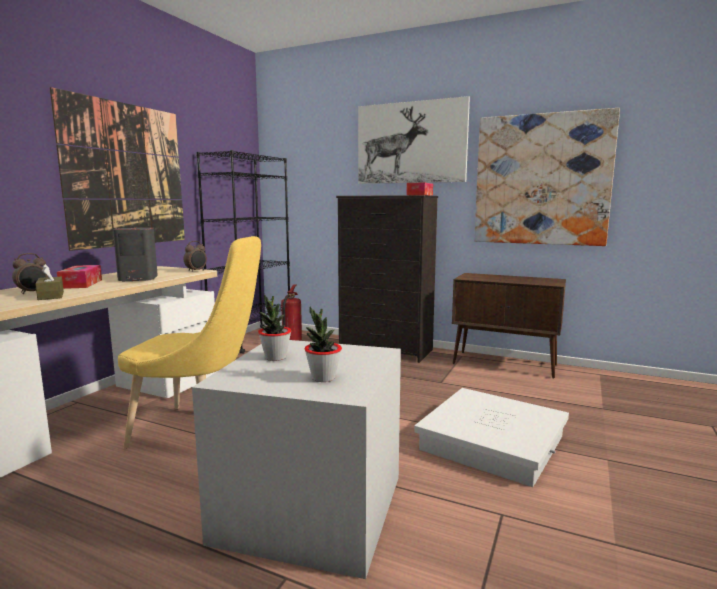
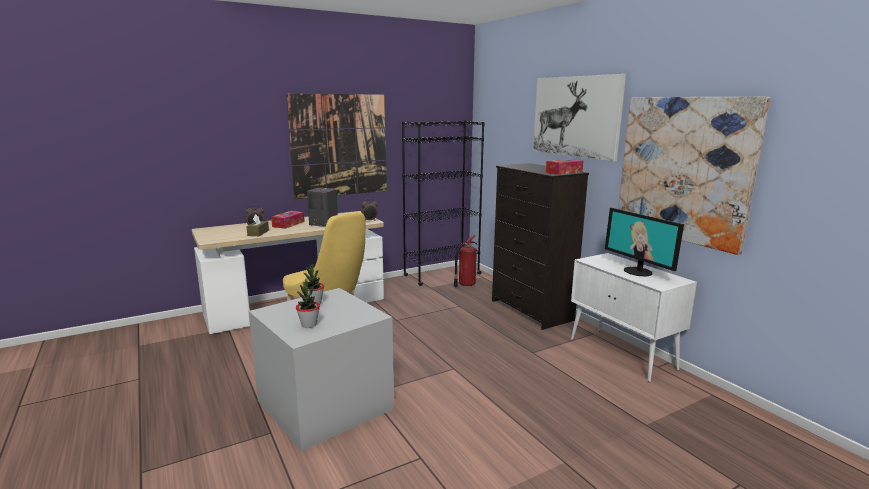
camera: 35 degrees right, 5 degrees up
white storage box [414,388,569,487] -> none
brown cabinet [452,273,566,379] -> white cabinet [571,253,697,382]
none -> monitor [605,208,684,277]

